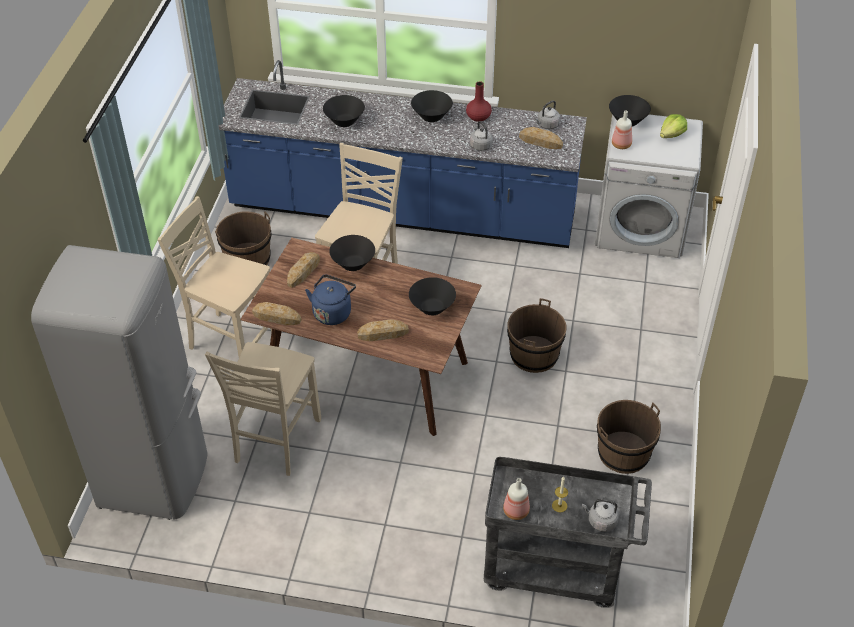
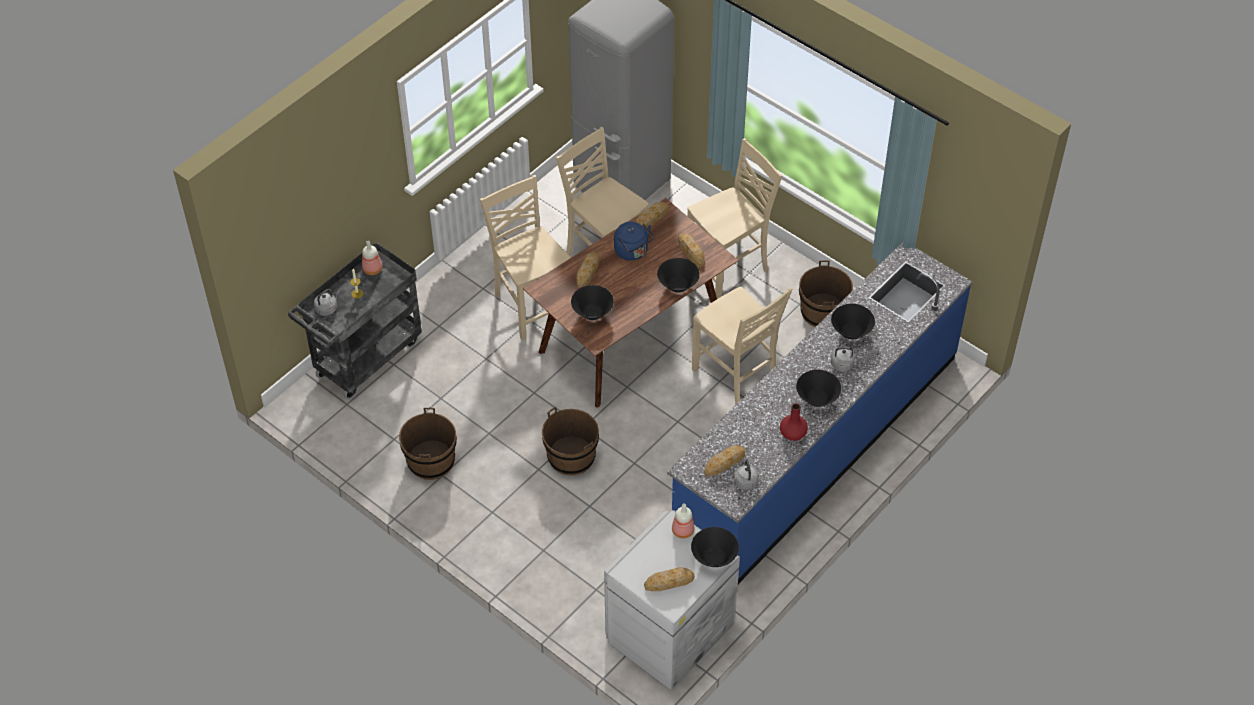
camera: 120 degrees right, 5 degrees up
grey kettle [470,121,493,151] -> grey kettle moved to [831,347,862,372]
lettuce [660,114,687,138] -> bread [644,567,694,591]
none -> beige chair [480,175,571,340]

